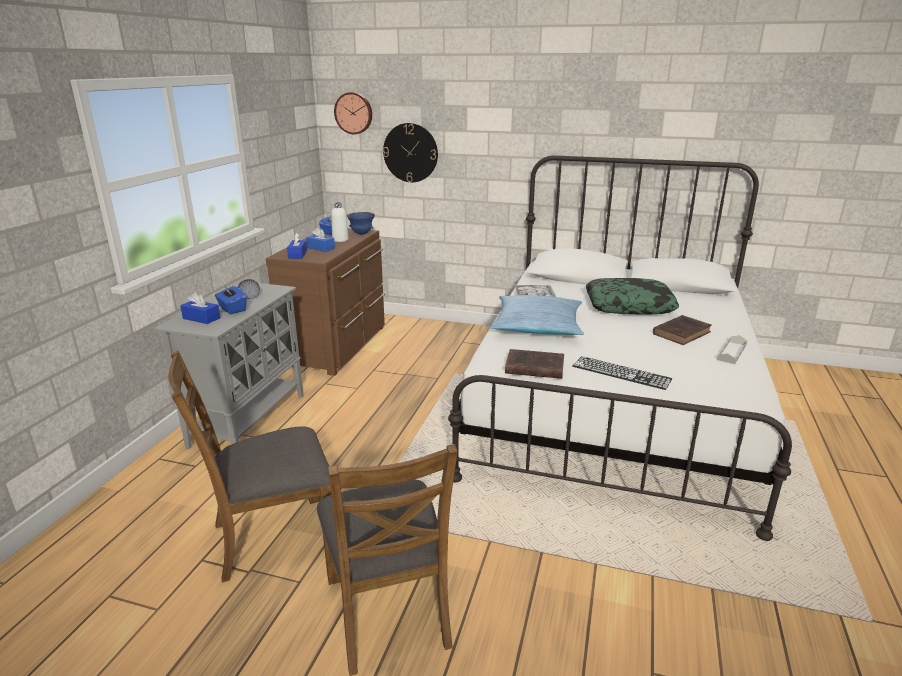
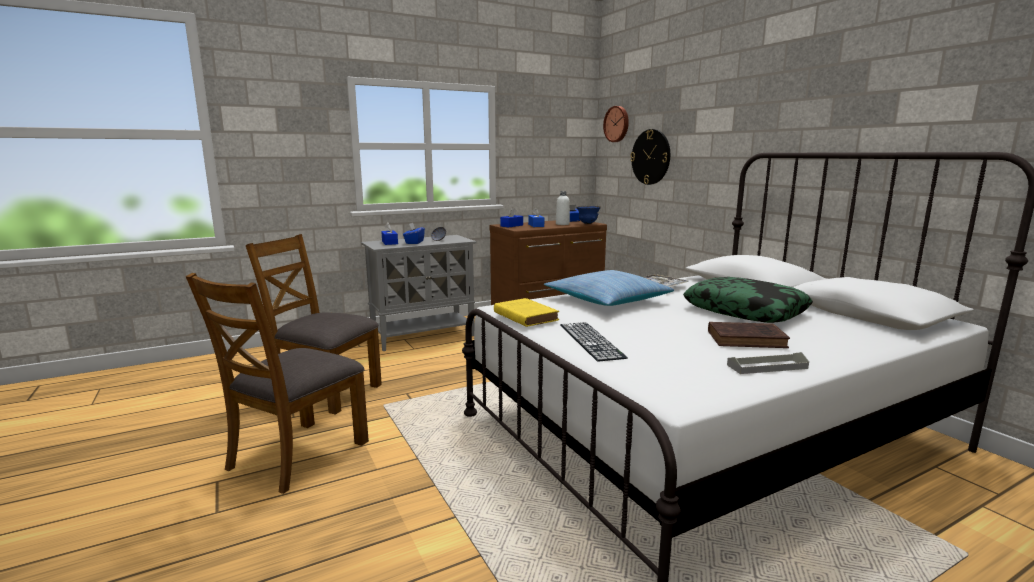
camera: 45 degrees right, 10 degrees down
brown book [505,349,564,379] -> yellow book [494,298,559,327]

